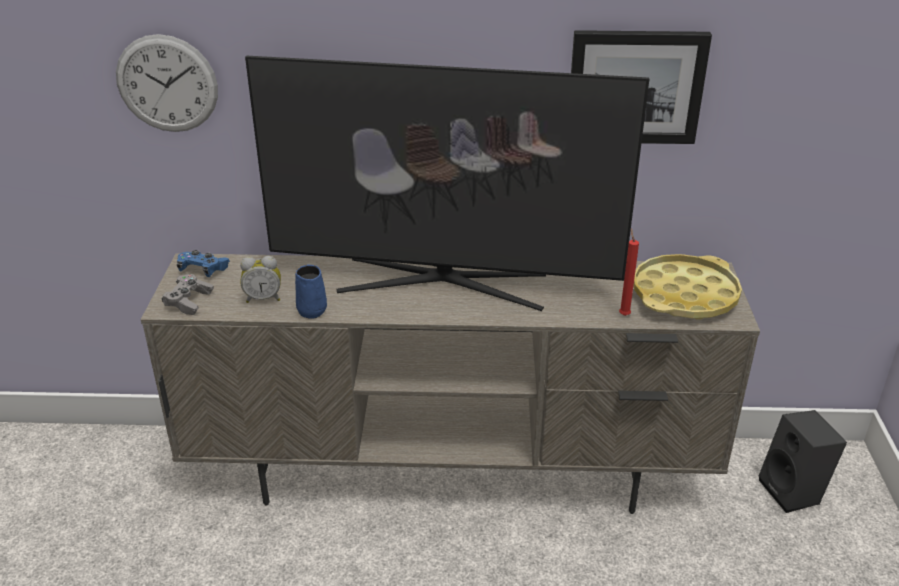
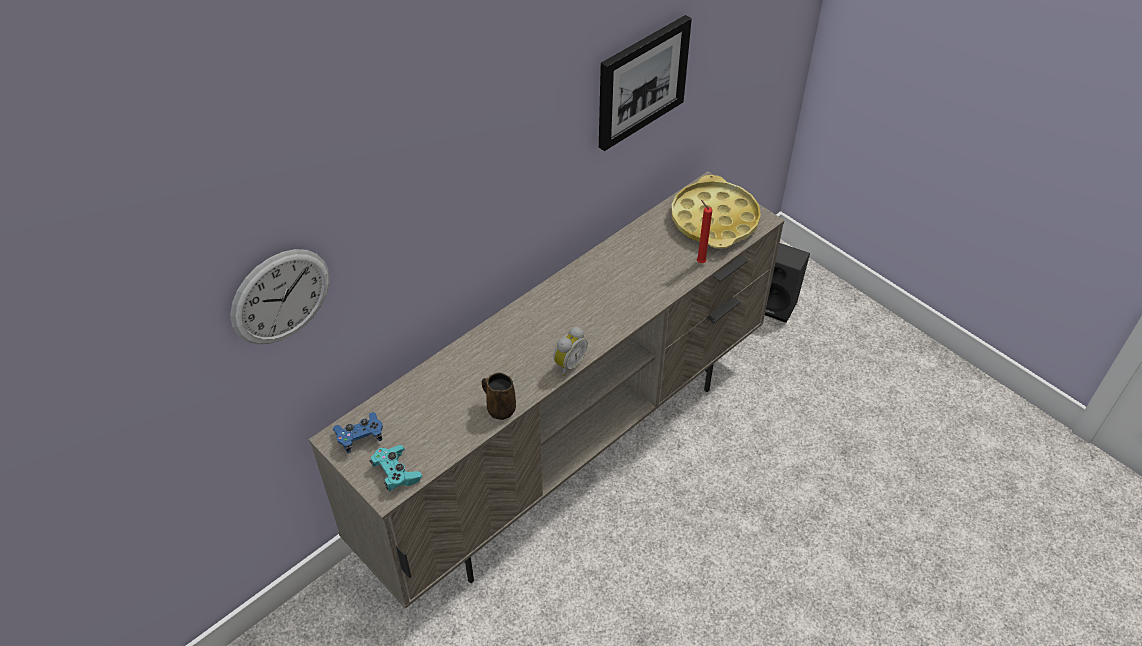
camera: 45 degrees left, 15 degrees up
grey game controller [162,274,214,315] -> turquoise game controller [369,445,422,491]
alarm clock [240,256,281,303] -> alarm clock moved to [553,327,588,376]
television [245,56,649,311] -> none
blue mug [295,265,327,319] -> brown mug [482,372,516,420]

